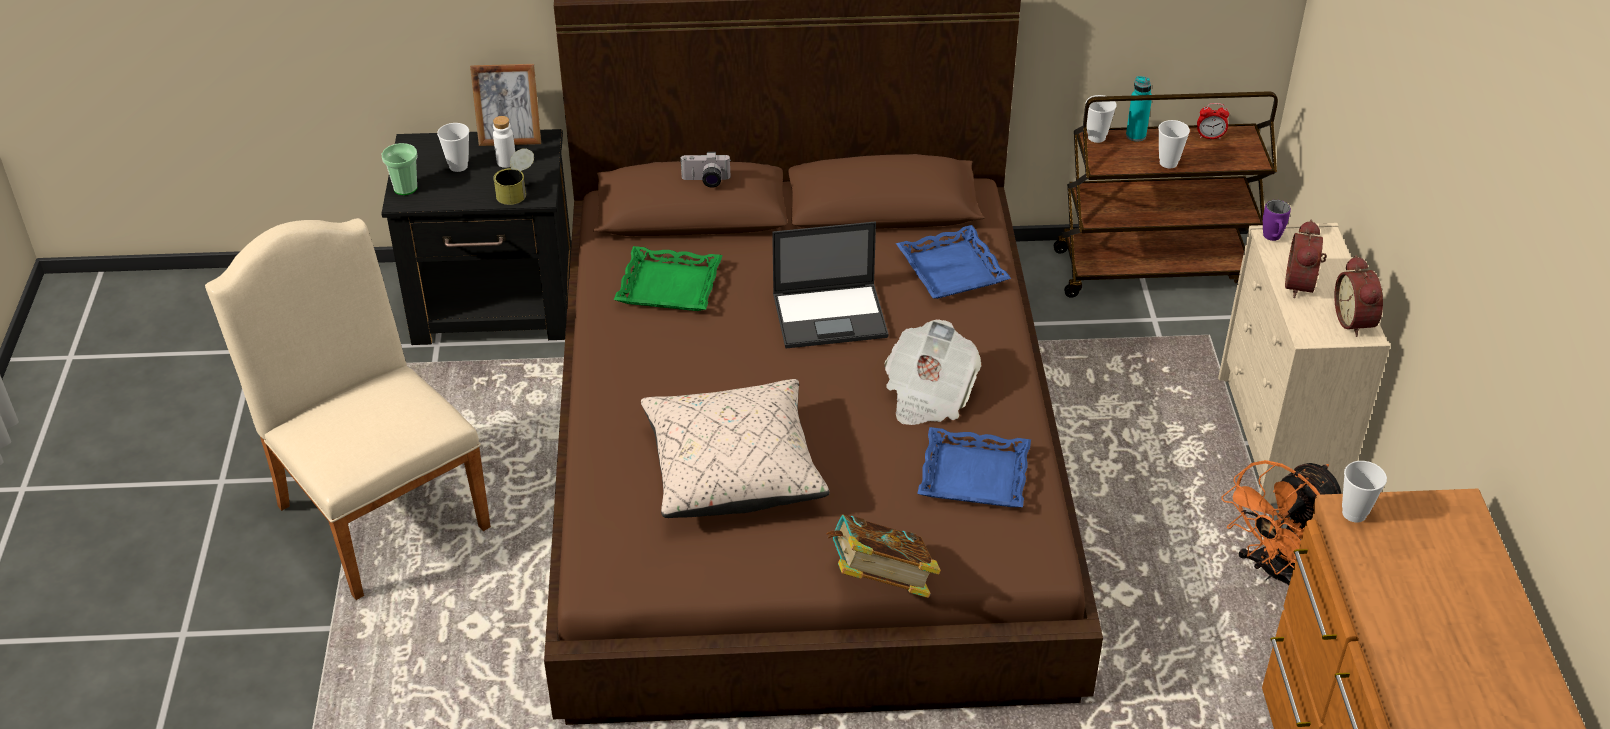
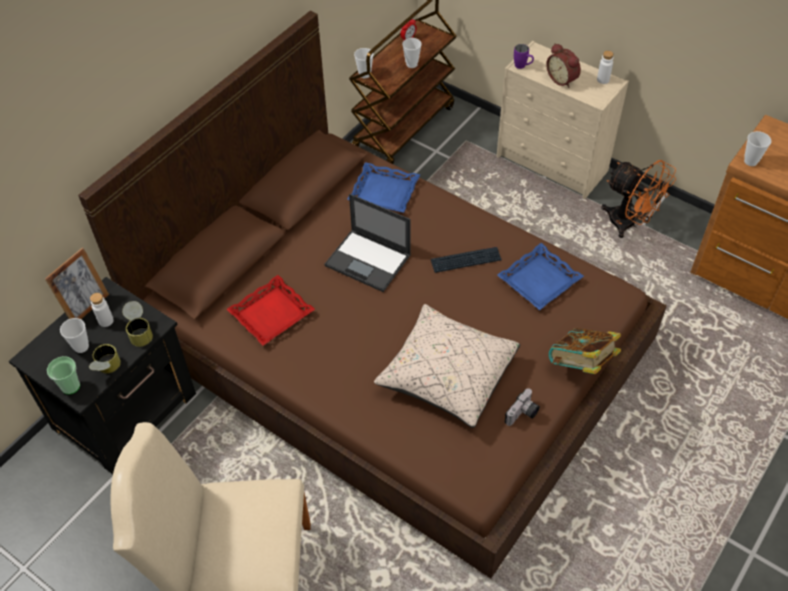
camera: 50 degrees left, 10 degrees up
green tray [614,246,723,311] -> red tray [227,275,315,346]
camera [680,152,730,188] -> camera moved to [505,388,540,426]
laptop [772,222,889,348] -> laptop turned 90 degrees clockwise [324,194,411,292]
newspaper [884,320,981,425] -> keyboard [431,247,502,273]
turquoise bottle [1126,76,1152,142] -> none
orange fan [1222,460,1341,585] -> orange fan turned 45 degrees counterclockwise [601,160,676,238]
alarm clock [1334,255,1383,337] -> white bottle [597,51,614,84]
none -> can [89,344,121,373]

